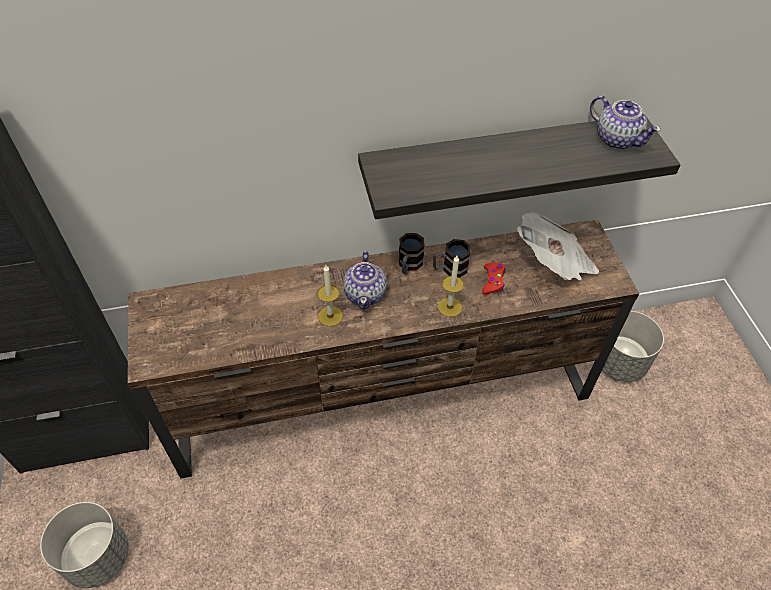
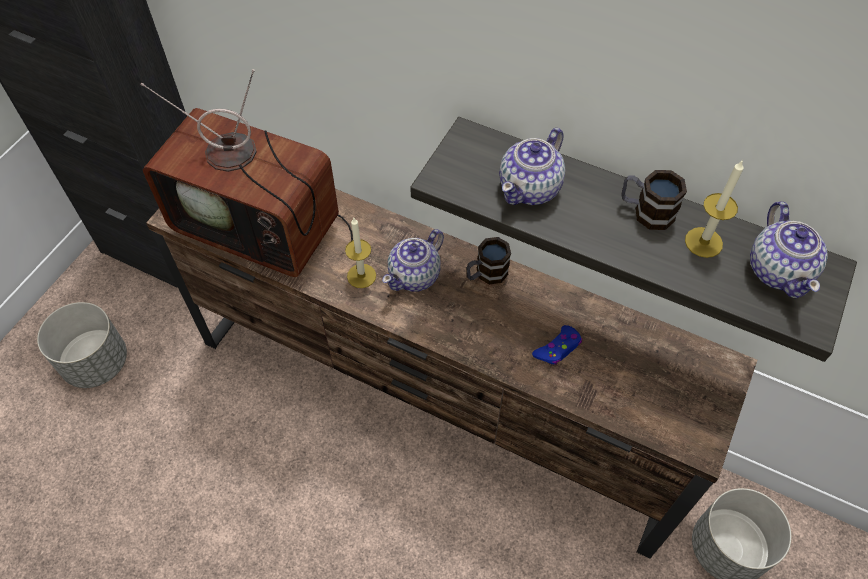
camera: 40 degrees right, 5 degrees up
mug [433,239,471,278] -> mug moved to [621,170,687,230]
candle [438,256,464,317] -> candle moved to [685,160,744,258]
red game controller [482,262,506,294] -> blue game controller [532,325,582,365]
newspaper [517,212,599,281] -> none
none -> television [140,69,353,277]
none -> teapot [499,128,565,205]

